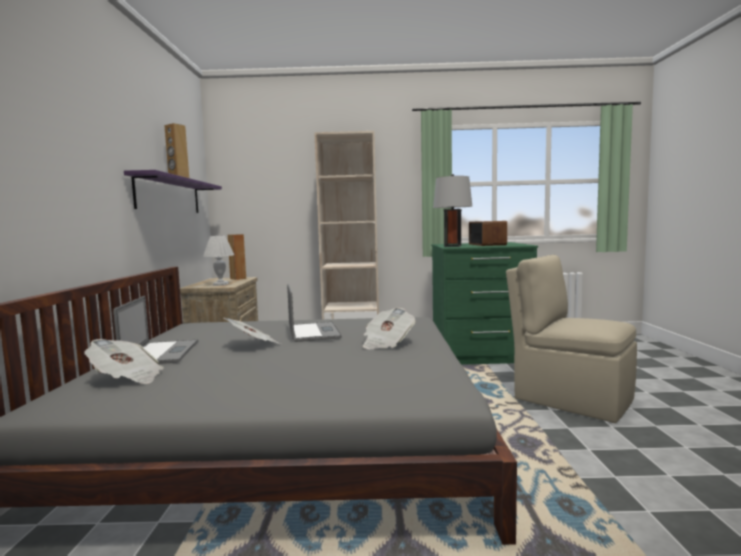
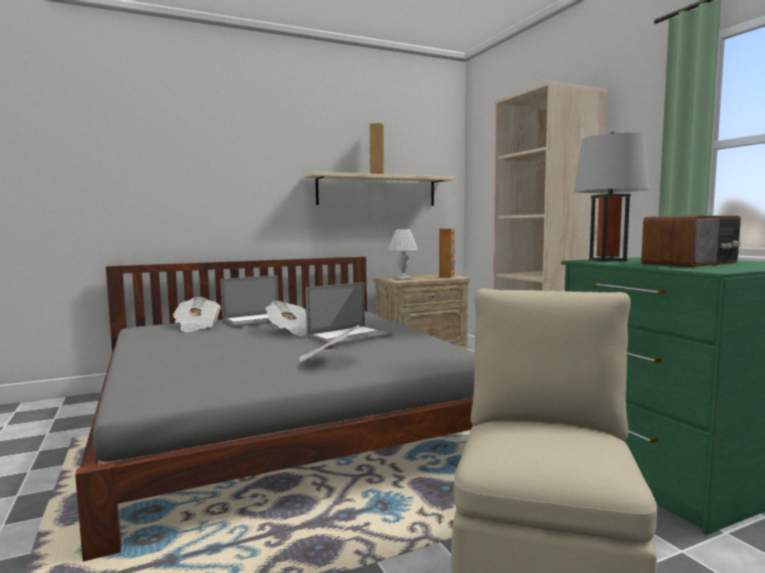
camera: 65 degrees right, 0 degrees up
purple shelf [124,170,222,213] -> beige shelf [304,172,455,206]

